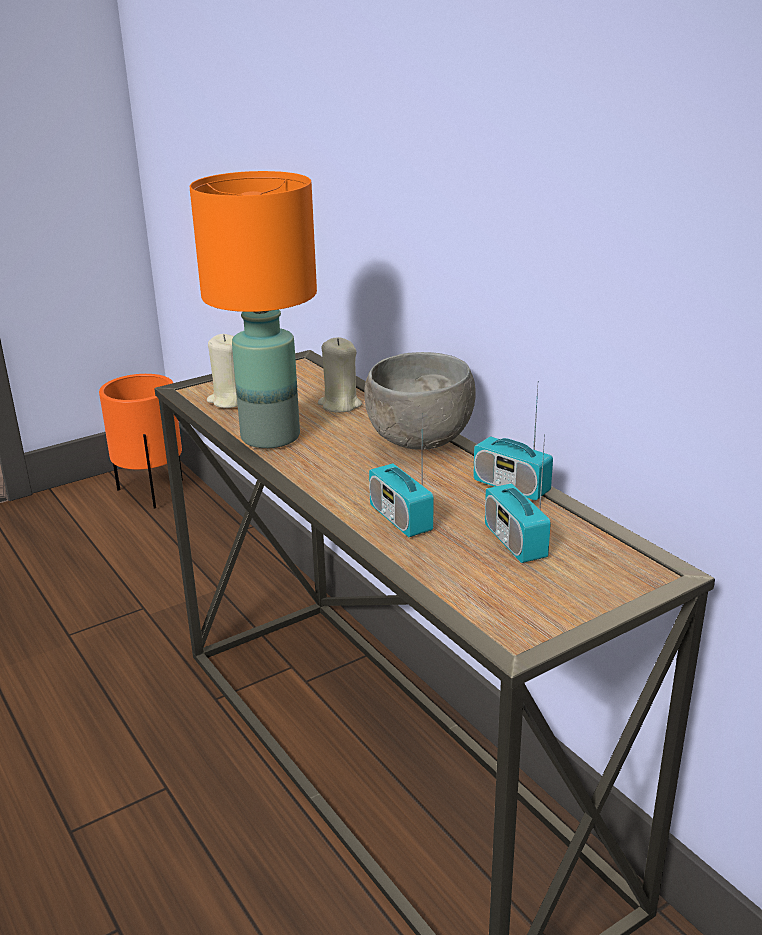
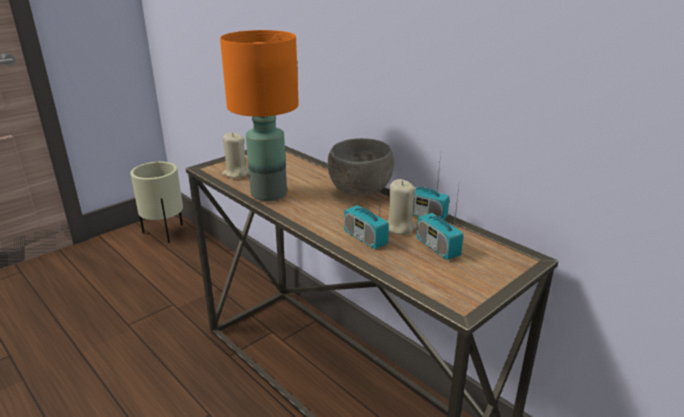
camera: 10 degrees left, 0 degrees up
orange planter [99,374,183,508] -> beige planter [131,162,183,243]
beige candle [318,337,362,413] -> beige candle moved to [388,179,416,235]

